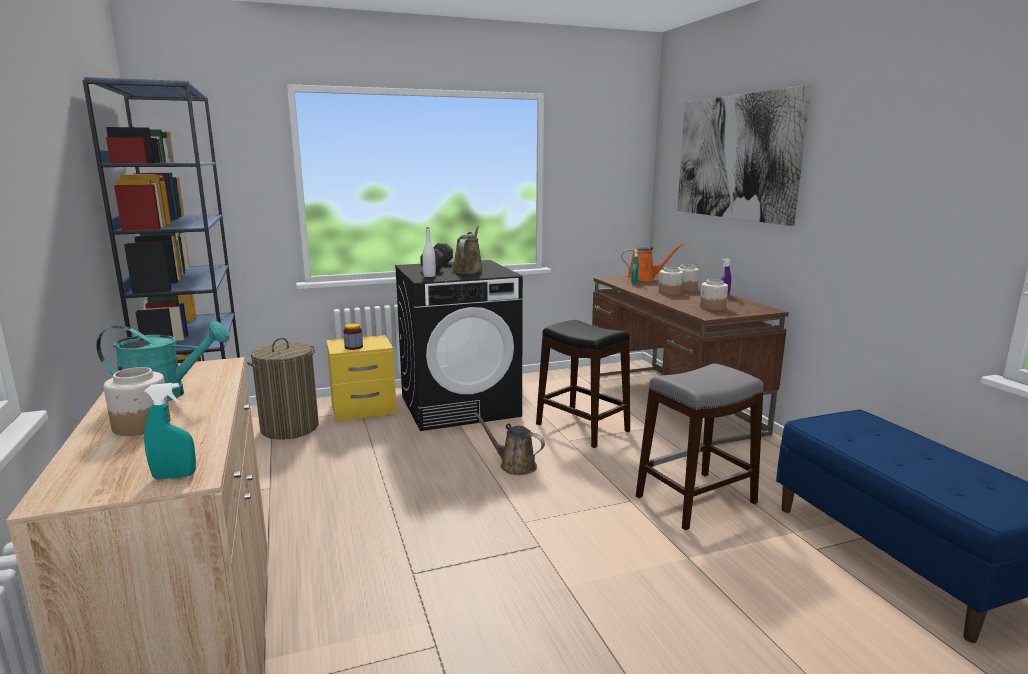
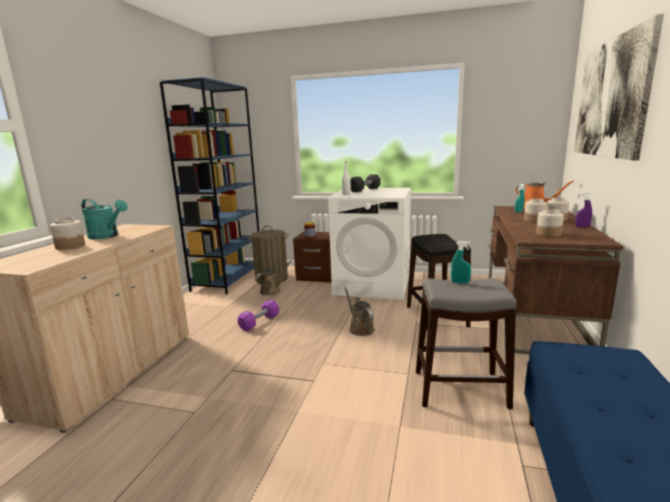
camera: 35 degrees right, 0 degrees up
turquoise spray bottle [144,383,196,480] -> turquoise spray bottle moved to [451,241,471,284]
yellow nightstand [326,335,396,421] -> brown nightstand [293,232,332,283]
black washing machine [395,260,523,431] -> white washing machine [328,188,411,300]
brown watering can [452,225,484,274] -> brown watering can moved to [255,260,292,295]
none -> purple dumbbell [238,300,279,331]

